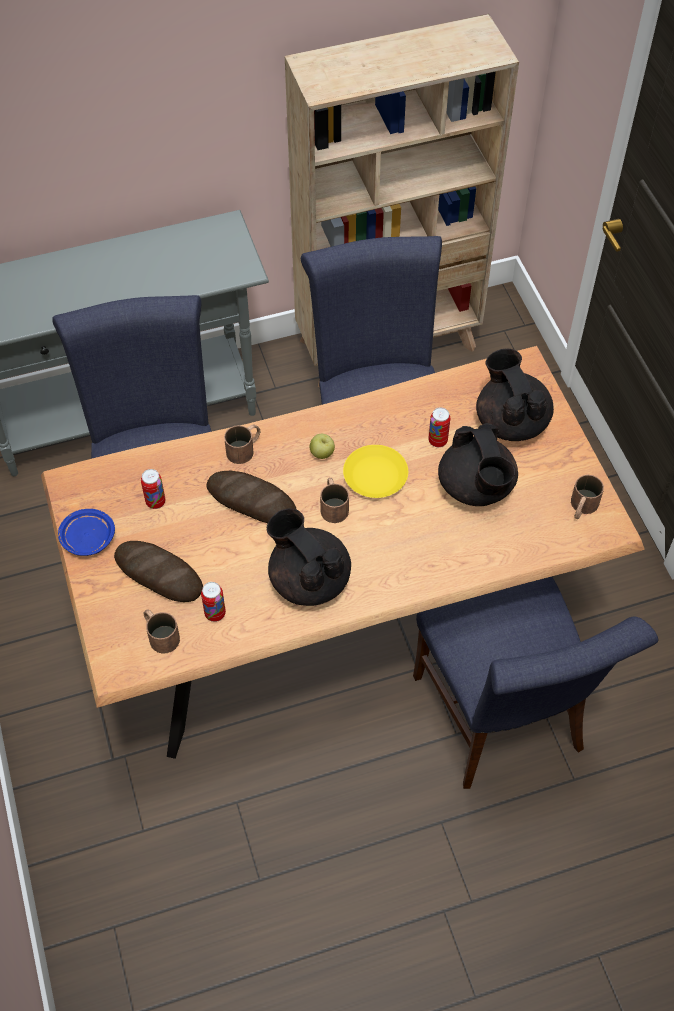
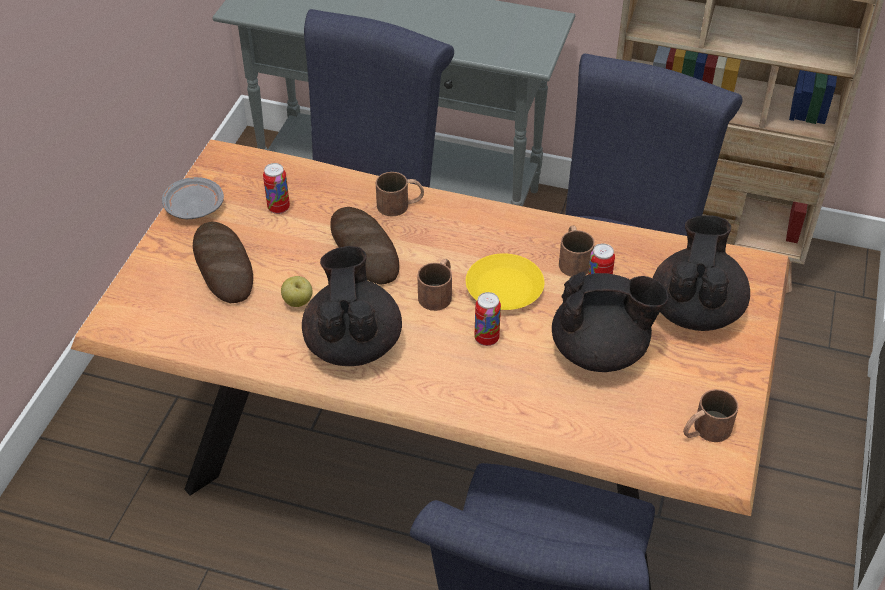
camera: 35 degrees right, 10 degrees down
blue plate [58,509,115,556] -> grey plate [162,177,224,219]
brown mug [144,610,180,654] -> brown mug moved to [559,225,595,277]
can [201,582,226,622] -> can moved to [474,292,501,346]
apple [310,434,335,459] -> apple moved to [281,276,313,307]
black teapot [438,423,518,506] -> black teapot turned 105 degrees counterclockwise [552,272,668,372]

